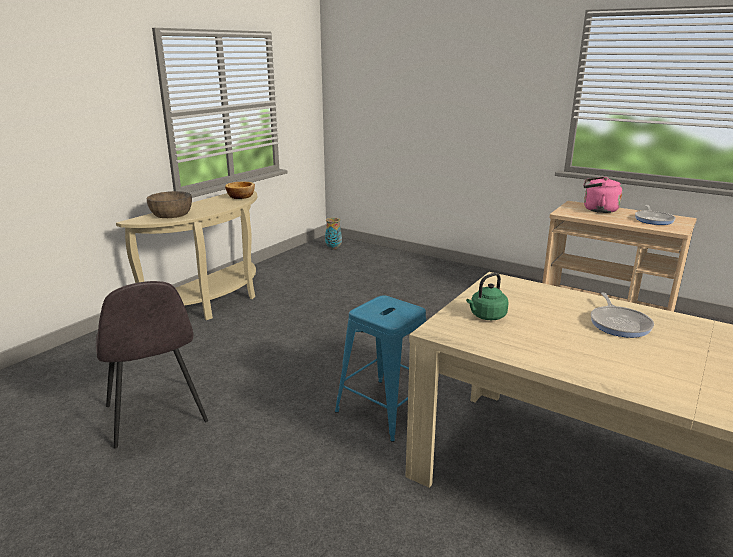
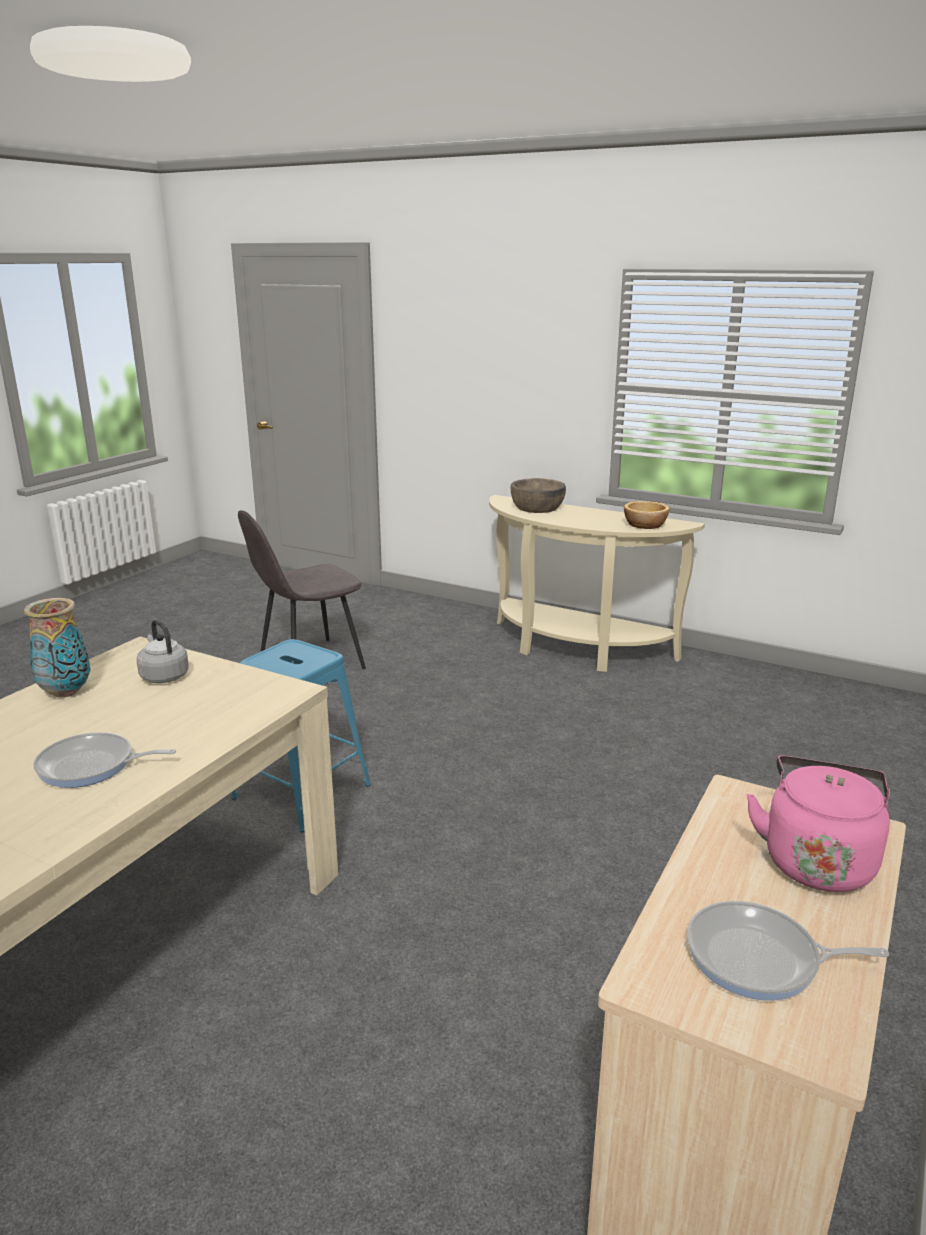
camera: 85 degrees right, 0 degrees up
vase [325,218,342,249] -> vase moved to [24,598,90,698]
green kettle [466,273,508,320] -> grey kettle [136,620,189,683]

